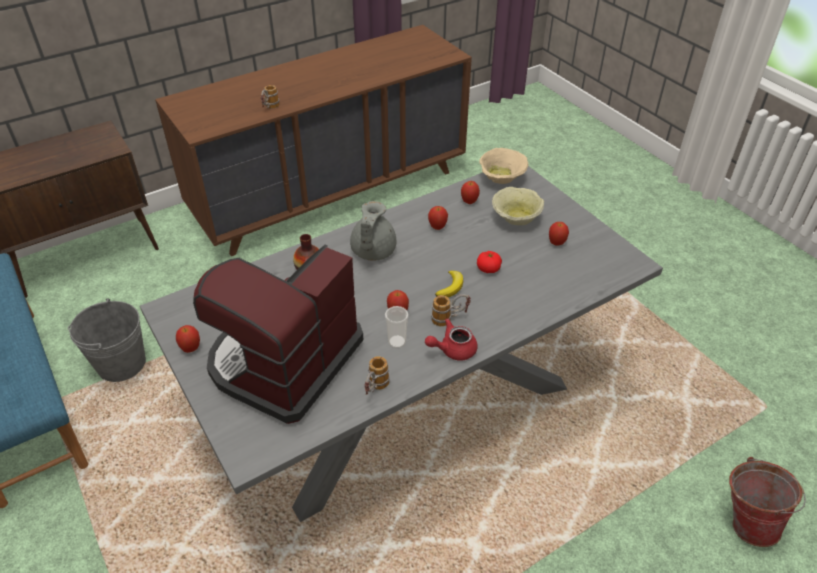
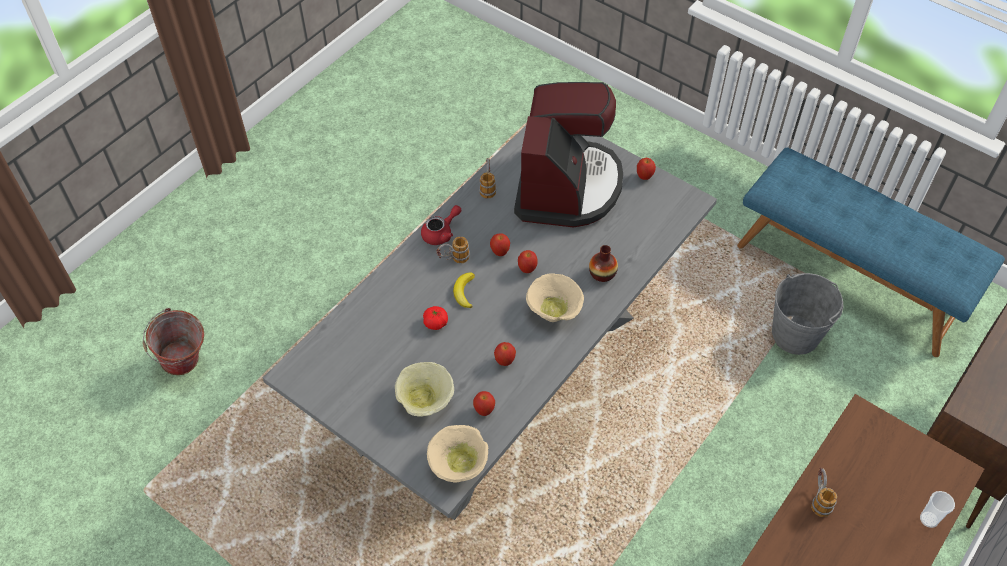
camera: 160 degrees right, 10 degrees up
grey teapot [350,201,396,261] -> beige bowl [526,273,584,322]
cup [385,306,409,348] -> cup moved to [920,491,955,528]
apple [549,222,569,246] -> apple moved to [518,250,538,273]

